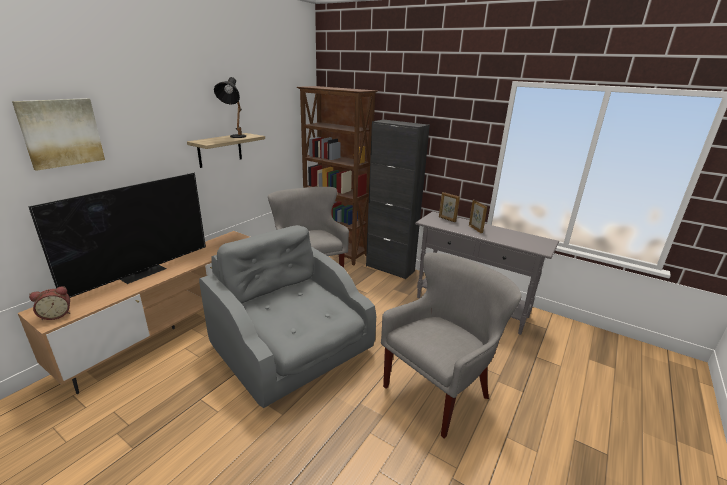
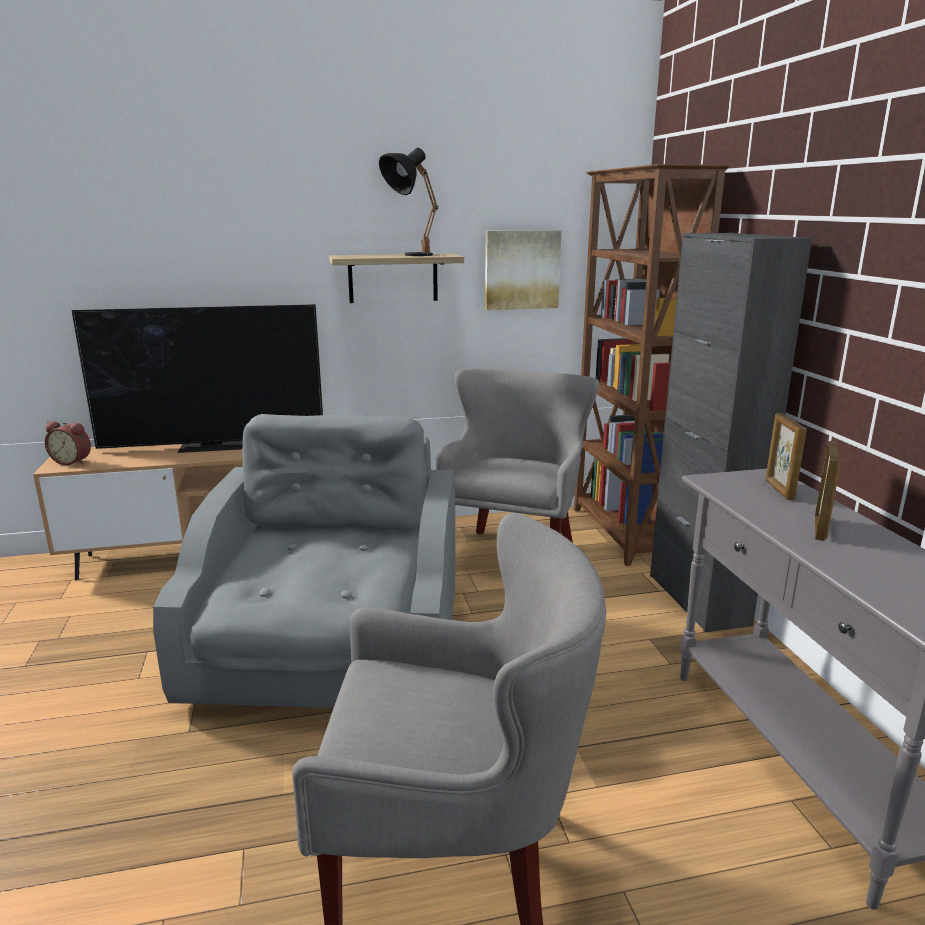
camera: 45 degrees right, 5 degrees down
picture [12,98,105,171] -> picture moved to [485,230,562,310]

